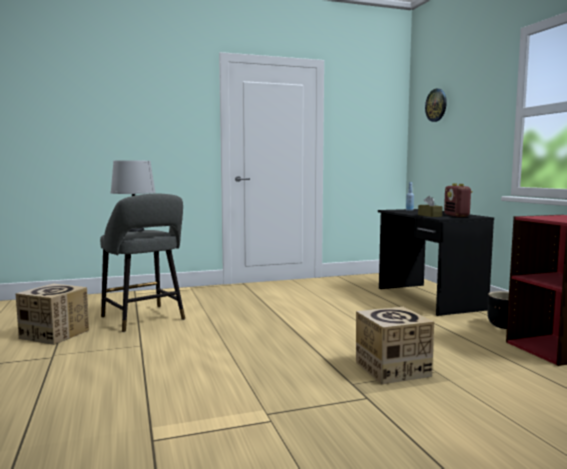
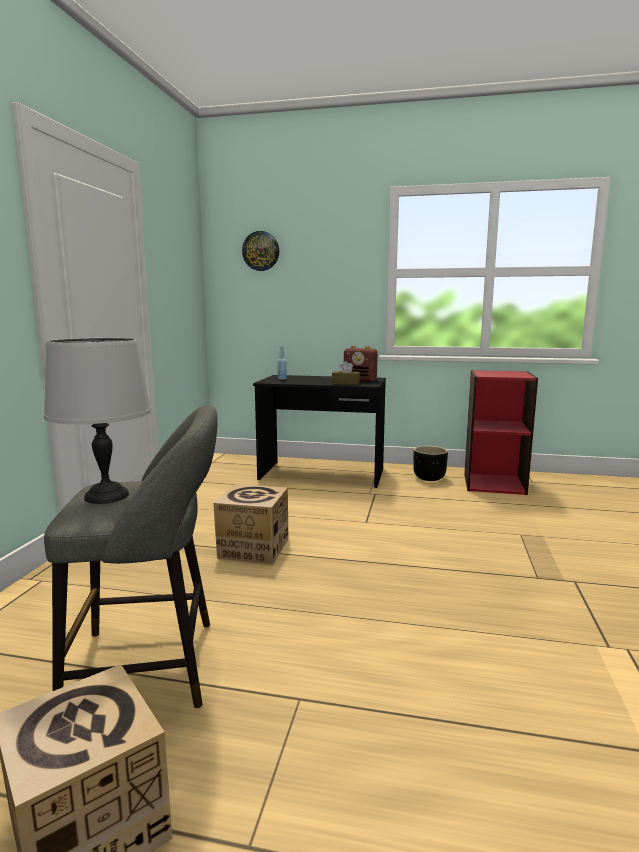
camera: 60 degrees left, 5 degrees up
cardboard box [356,307,434,384] -> cardboard box moved to [213,484,288,565]

